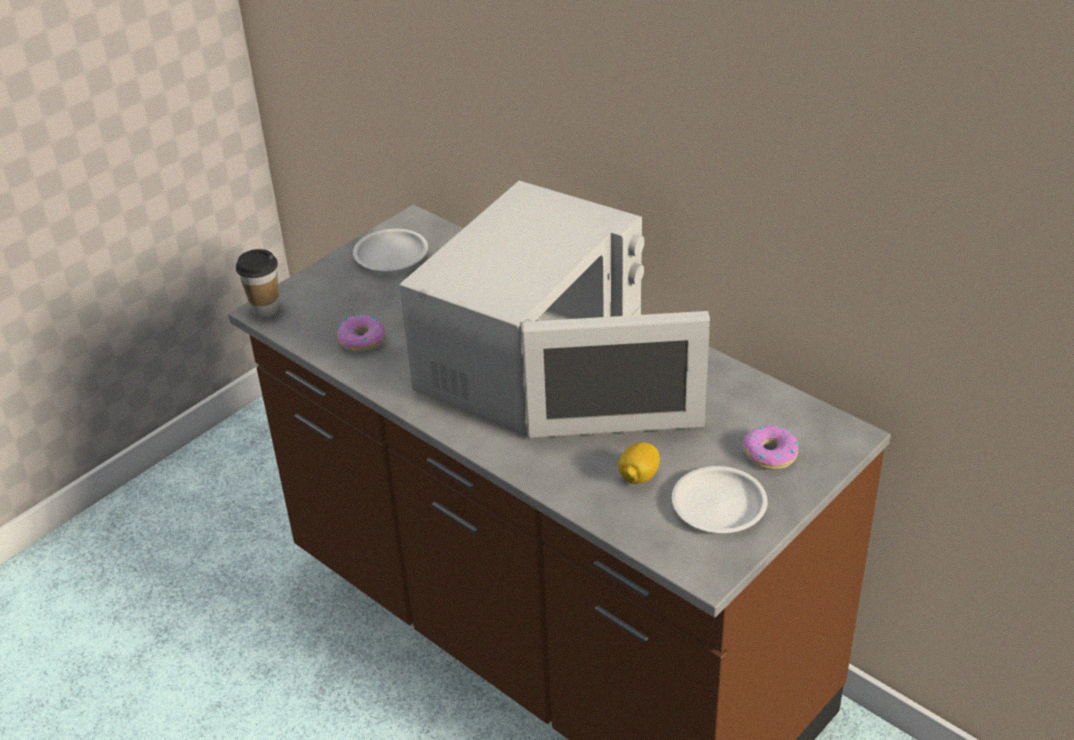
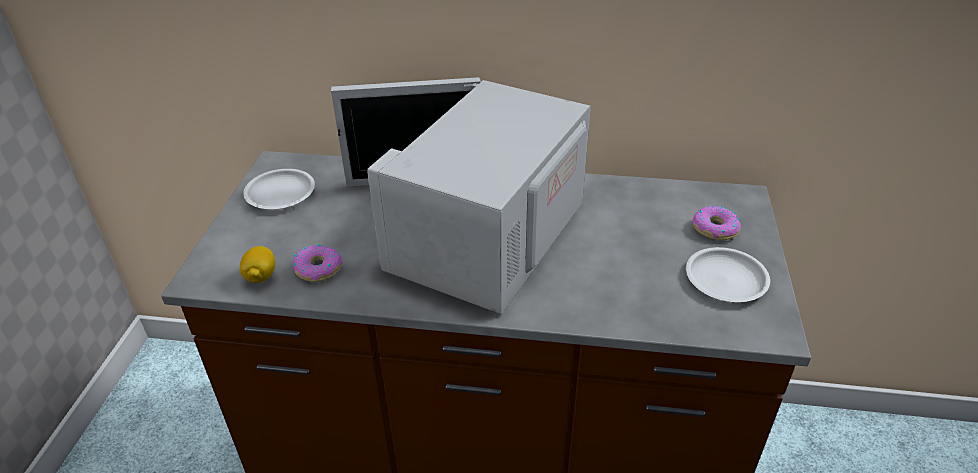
camera: 35 degrees left, 0 degrees up
cup [236,249,279,317] -> none
white microwave [400,181,710,438] -> white microwave turned 150 degrees counterclockwise [331,77,591,314]
lemon [618,442,660,484] -> lemon moved to [240,246,275,283]

